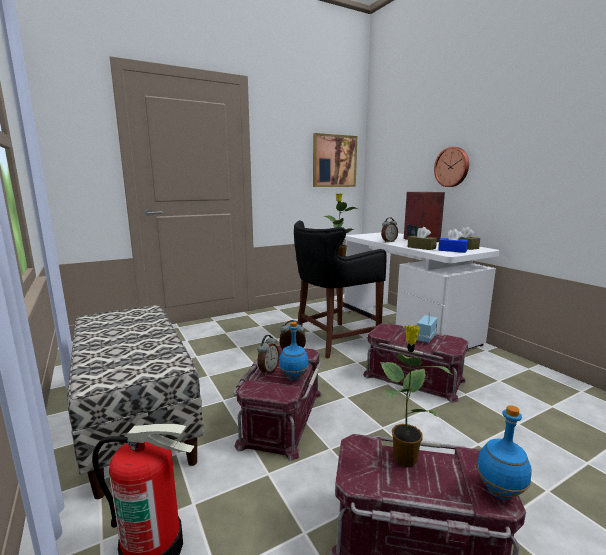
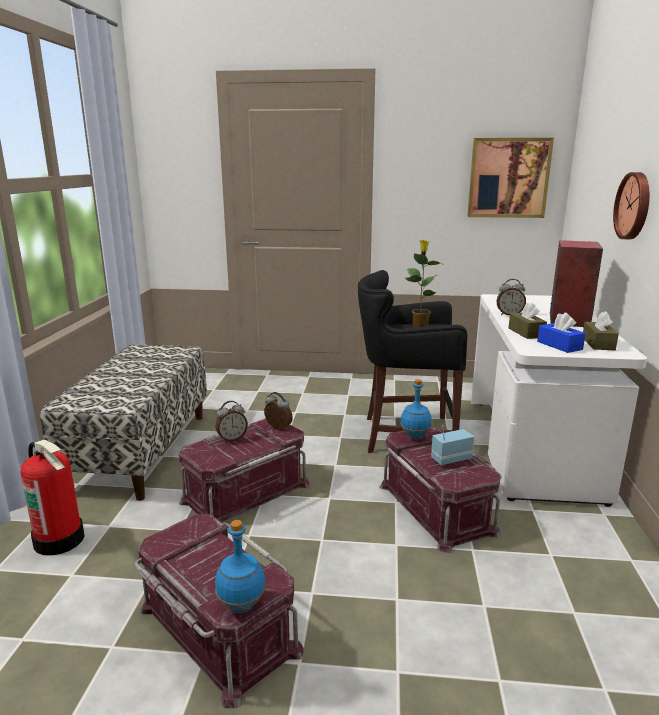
camera: 35 degrees right, 5 degrees up
blue bottle [279,321,309,381] -> blue bottle moved to [400,379,432,440]
potted plant [380,325,452,467] -> none

